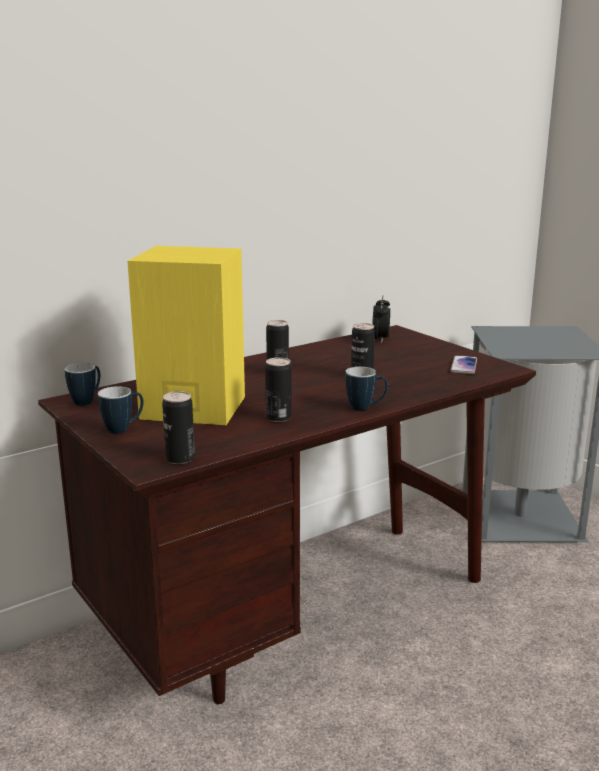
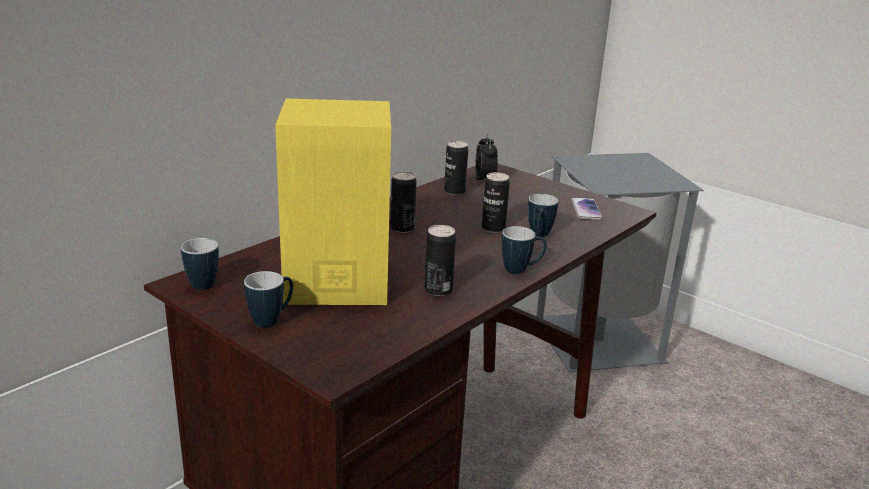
camera: 15 degrees left, 5 degrees up
can [162,391,195,464] -> can moved to [444,141,468,195]
none -> mug [528,194,559,237]

